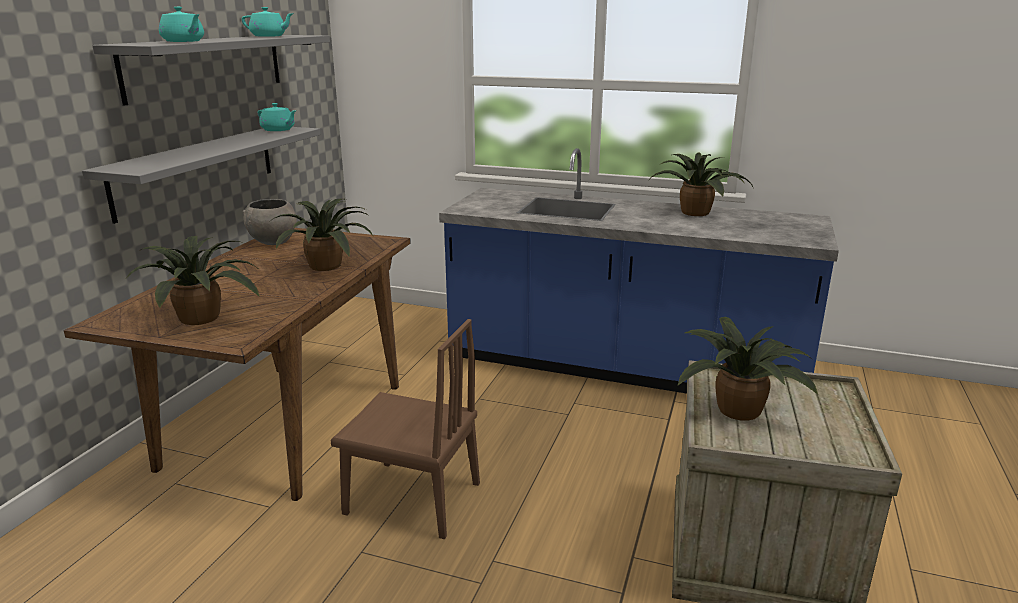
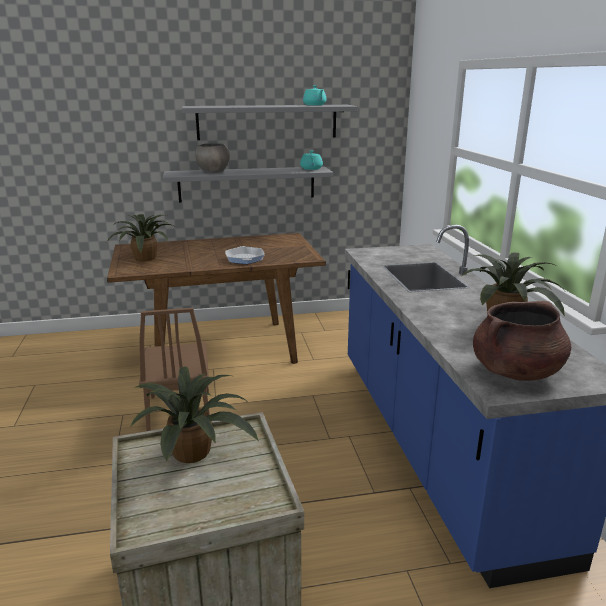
camera: 60 degrees right, 0 degrees up
turquoise teapot [159,7,204,42] -> none
grey bowl [243,199,297,245] -> grey bowl moved to [195,143,230,173]
potted plant [270,199,373,271] -> frying pan [225,246,265,264]
none -> brown cooking pot [473,301,571,381]

